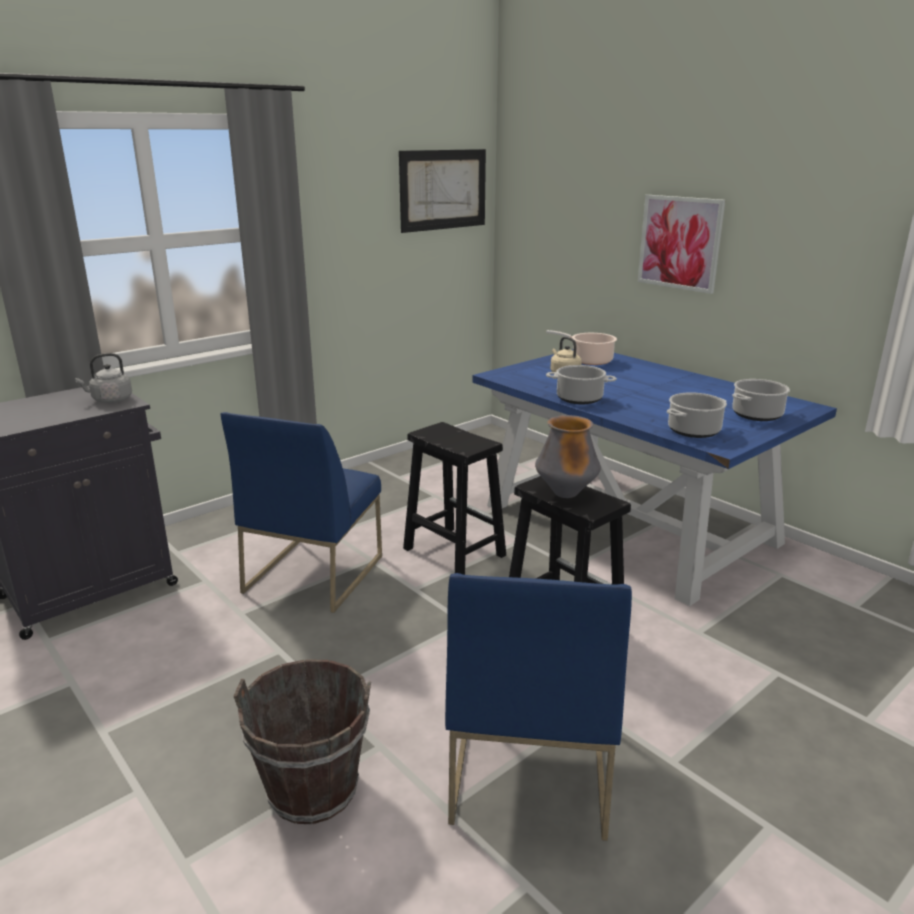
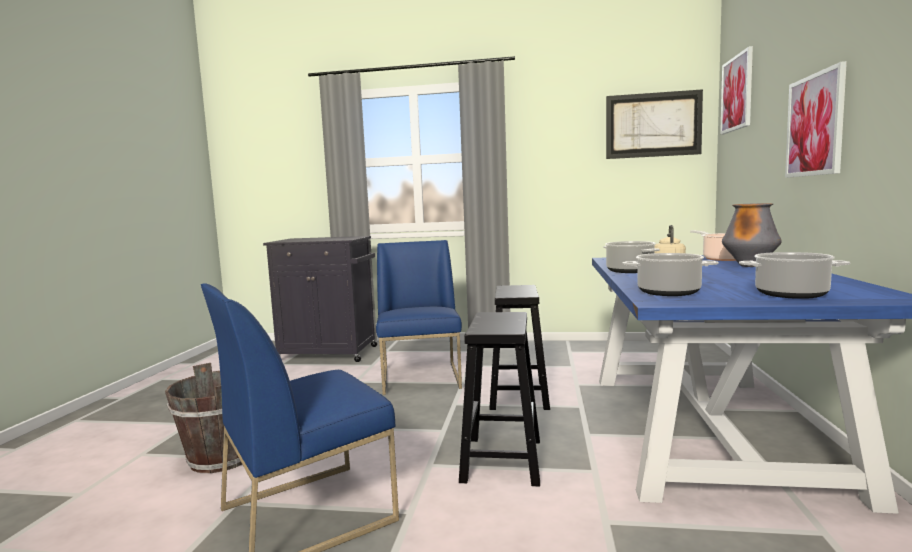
camera: 50 degrees right, 15 degrees down
grey kettle [75,353,132,403] -> none
blue chair [220,412,382,613] -> blue chair turned 105 degrees clockwise [376,240,462,395]
vase [535,415,601,498] -> vase moved to [722,203,782,267]
none -> picture [720,46,753,135]

